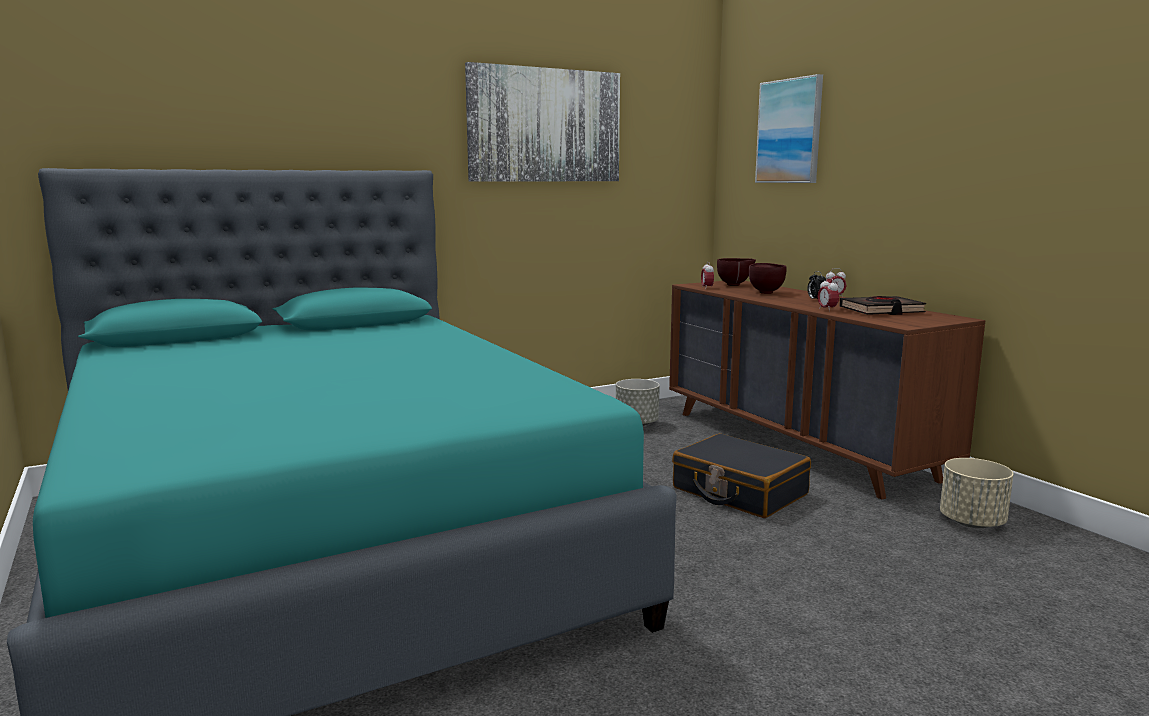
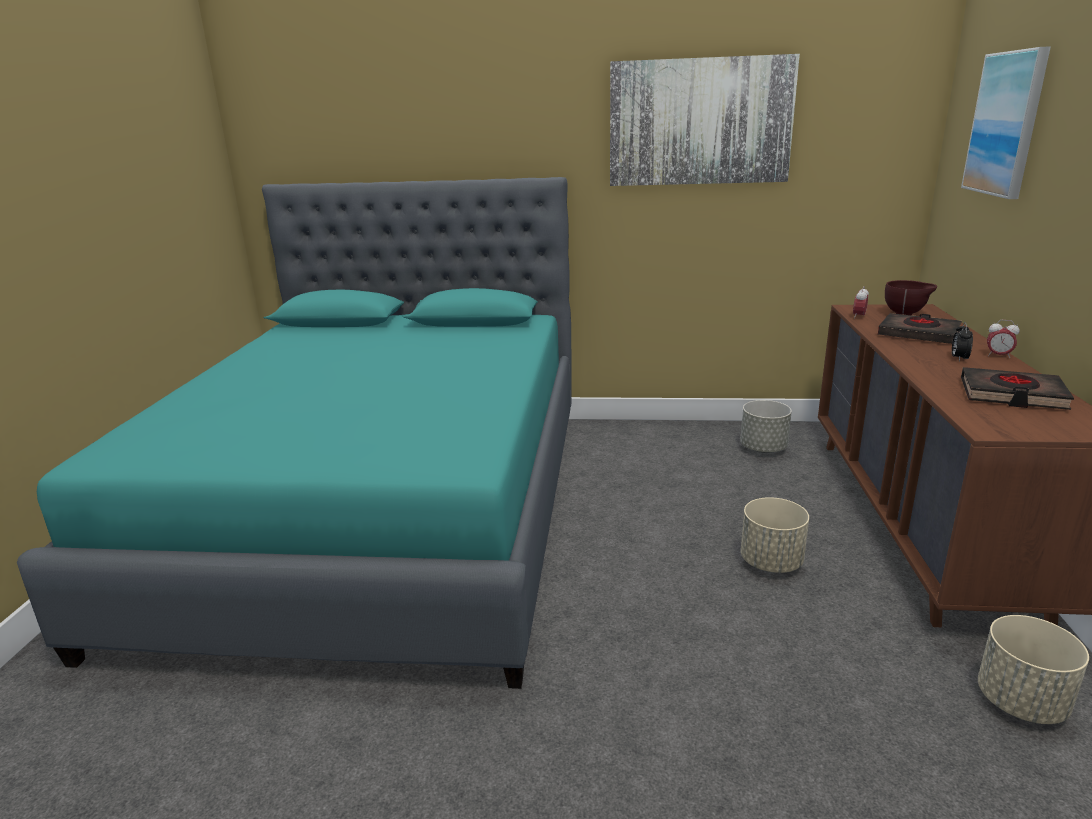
camera: 35 degrees right, 10 degrees up
black suitcase [672,433,811,518] -> beige planter [741,497,809,573]
brown bowl [749,263,787,294] -> black book [878,313,962,344]
alarm clock [818,278,839,309] -> none

